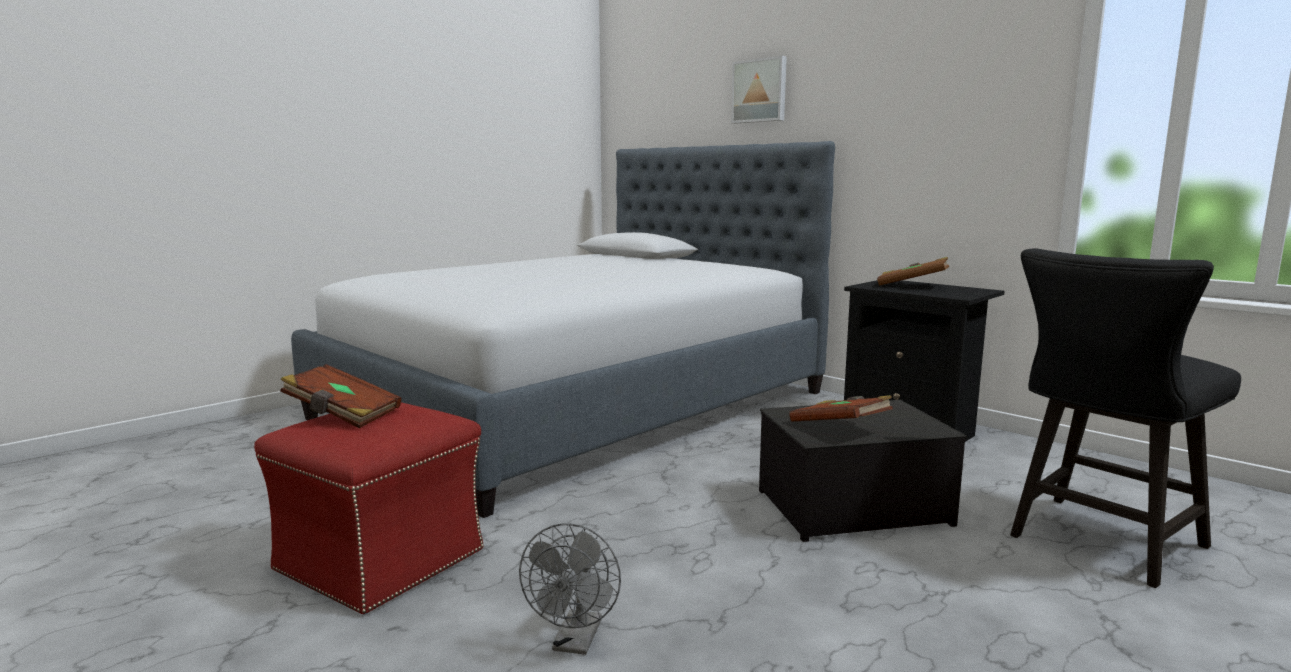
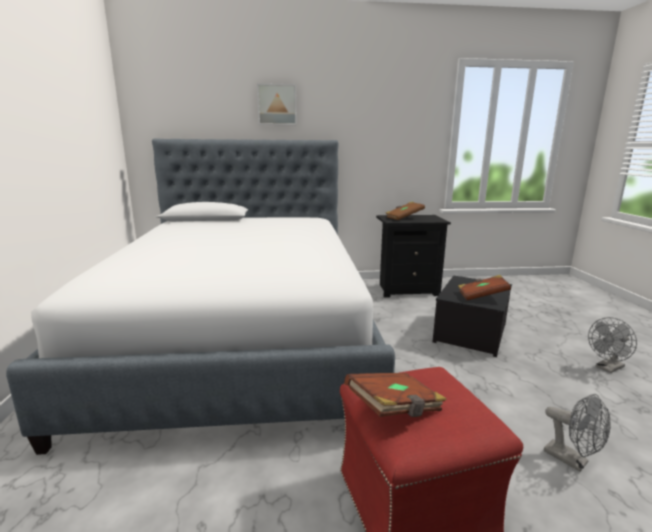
camera: 50 degrees left, 5 degrees up
black chair [1010,248,1241,588] -> none
none -> grey fan [588,317,637,373]

